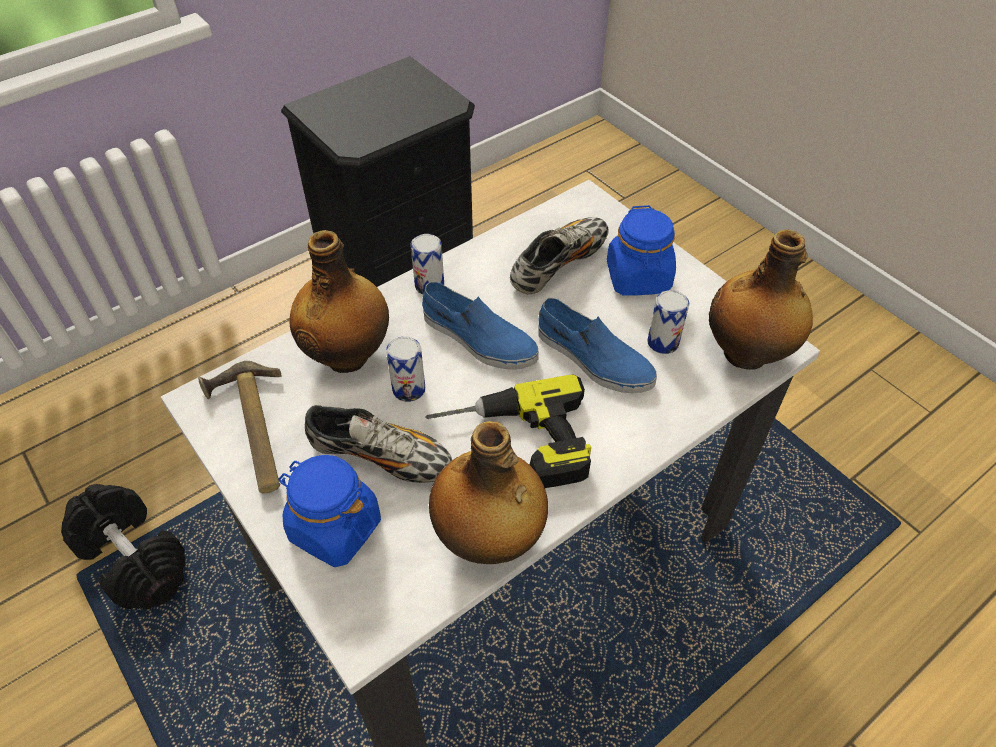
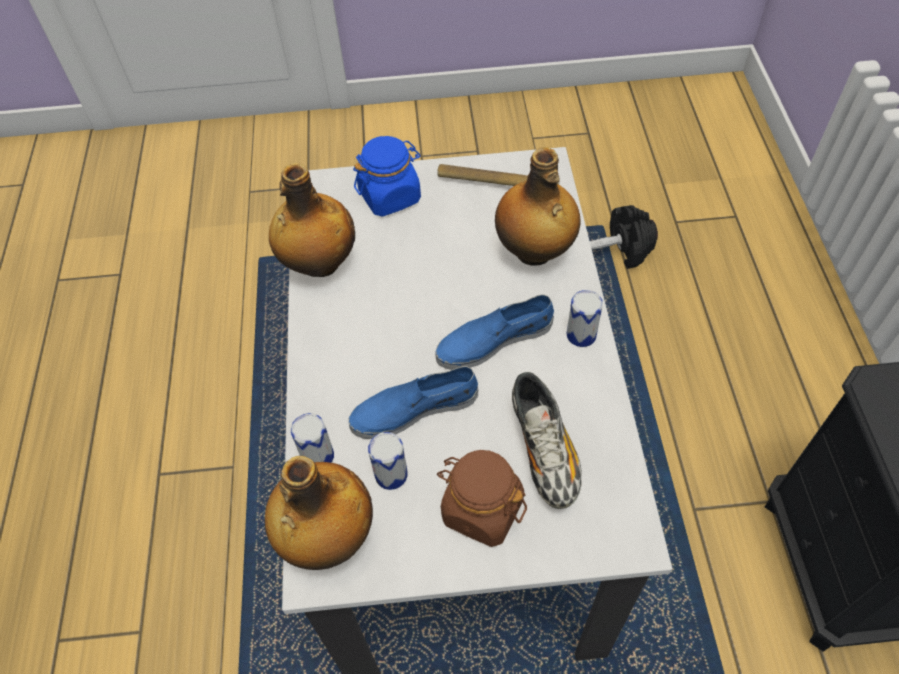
camera: 125 degrees right, 5 degrees up
shoe [305,405,452,483] -> none
can [386,336,425,402] -> can moved to [291,413,334,463]
power drill [425,374,591,488] -> none
blue jar [607,205,676,295] -> brown jar [437,450,527,547]

